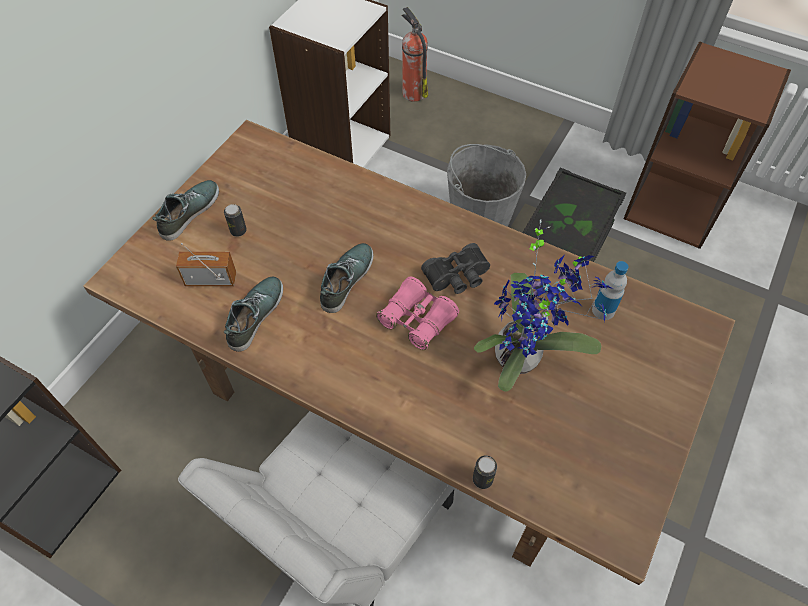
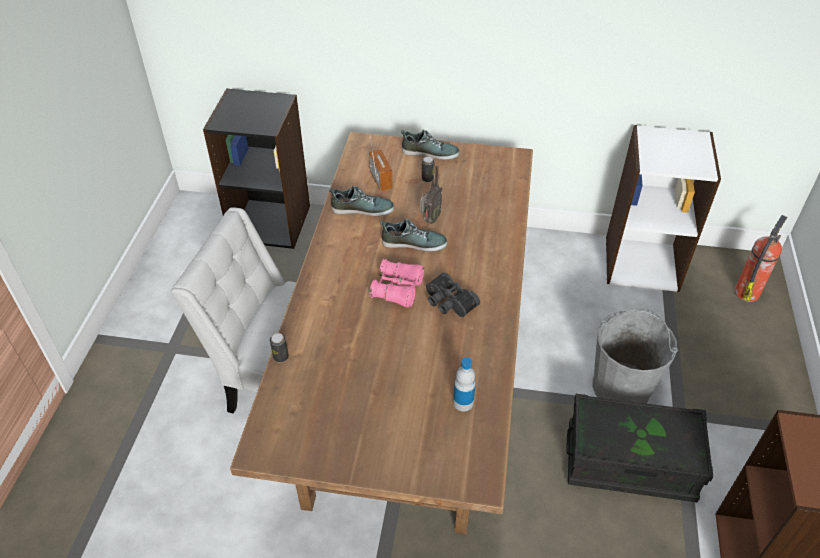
camera: 70 degrees right, 10 degrees down
potted plant [474,220,613,391] -> none
none -> radio [420,166,442,224]

